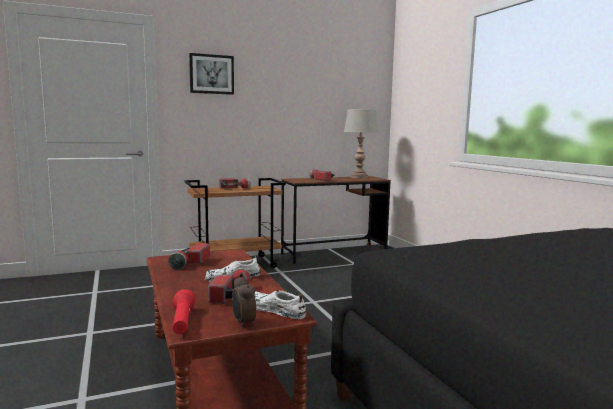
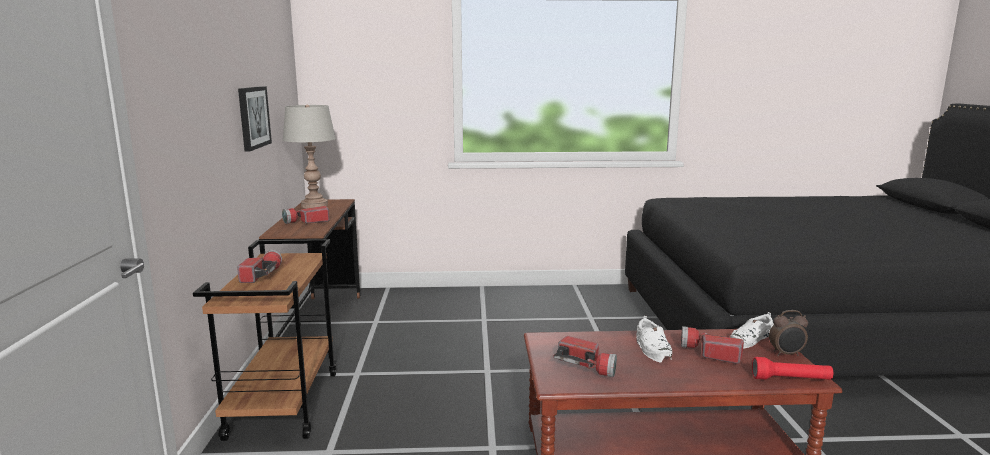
camera: 70 degrees left, 5 degrees up
picture [189,53,234,95] -> picture moved to [238,86,272,152]

